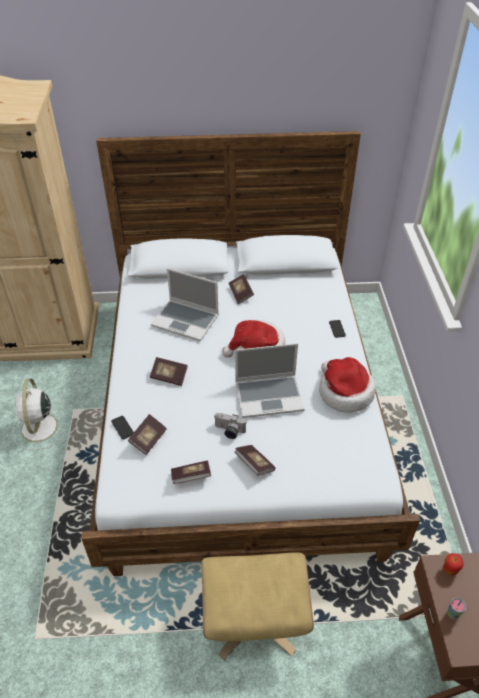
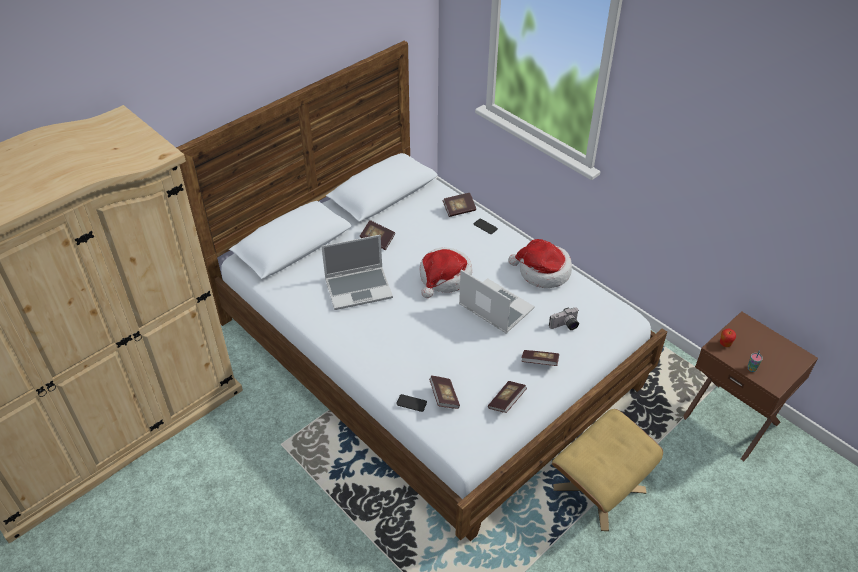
camera: 40 degrees left, 0 degrees up
white fan [13,378,66,450] -> none
book [150,357,188,386] -> book moved to [443,193,476,217]
camera [215,413,246,439] -> camera moved to [549,307,579,330]
laptop [235,343,305,418] -> laptop turned 90 degrees counterclockwise [459,269,535,333]

